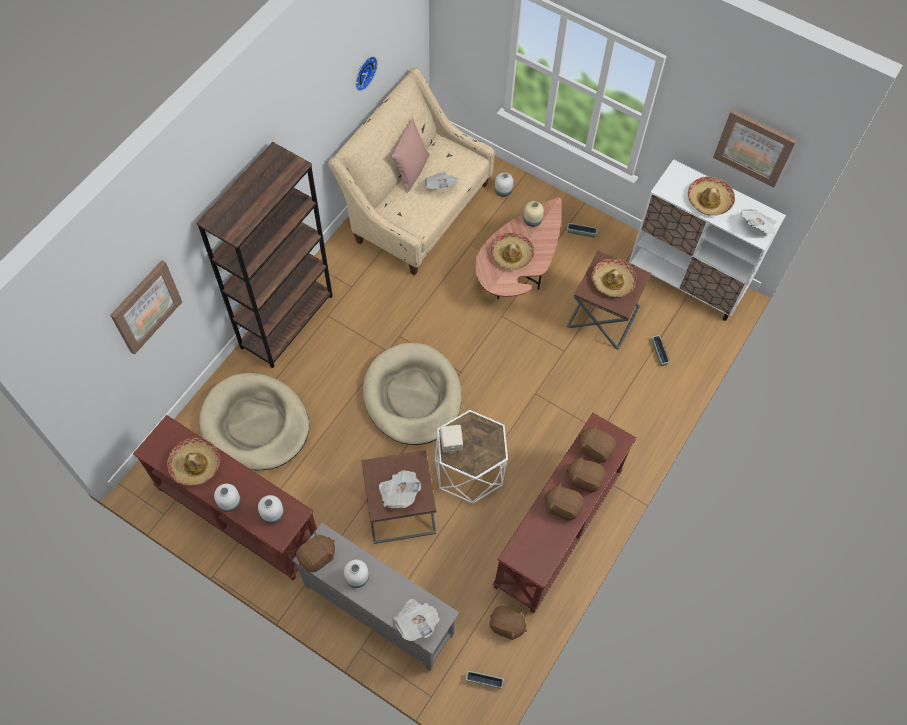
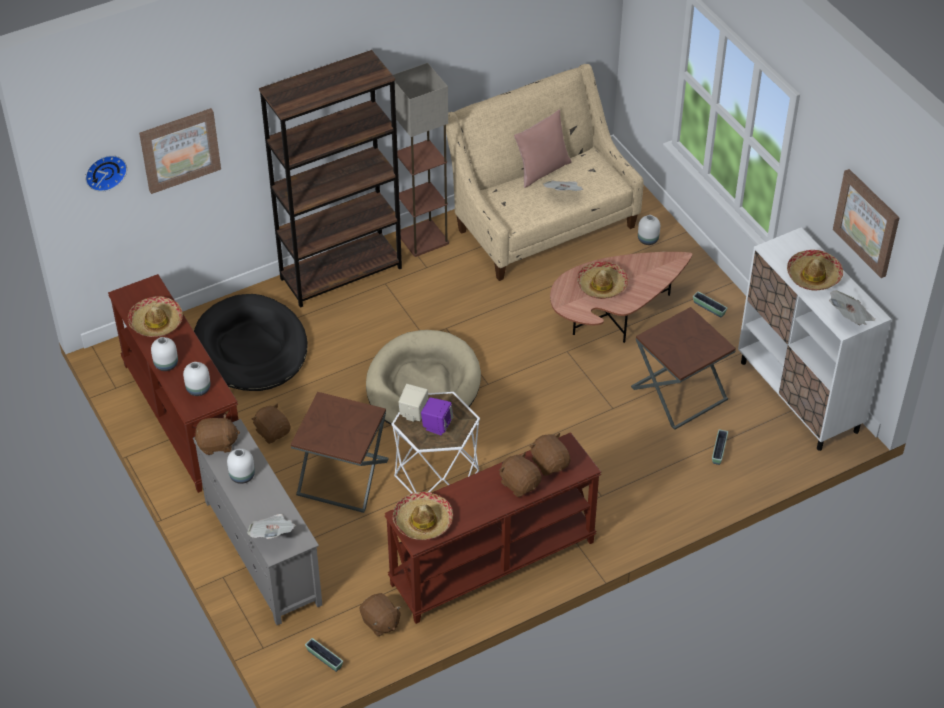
camera: 30 degrees right, 15 degrees down
beige dog bed [199,373,309,471] -> black dog bed [194,294,308,391]
wall clock [356,56,378,91] -> wall clock moved to [85,155,127,192]
newspaper [379,470,421,508] -> none
beige vase [524,201,544,227] -> none
brown plush toy [544,482,584,521] -> brown plush toy moved to [252,403,290,444]
hat [591,259,637,297] -> hat moved to [393,492,453,540]
none -> floor lamp [393,63,449,257]
none -> purple speaker [421,397,453,435]

